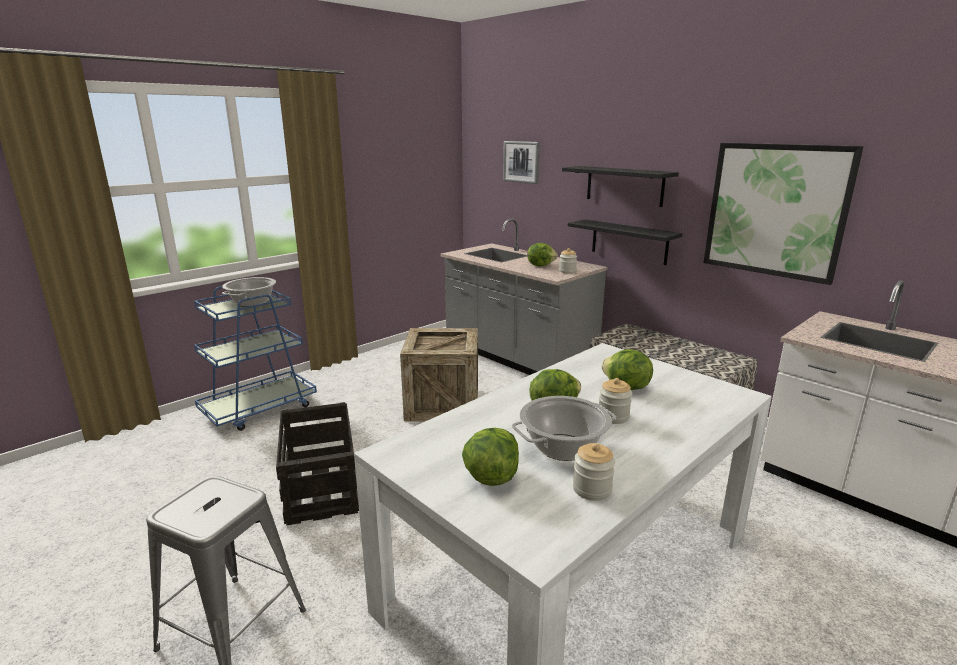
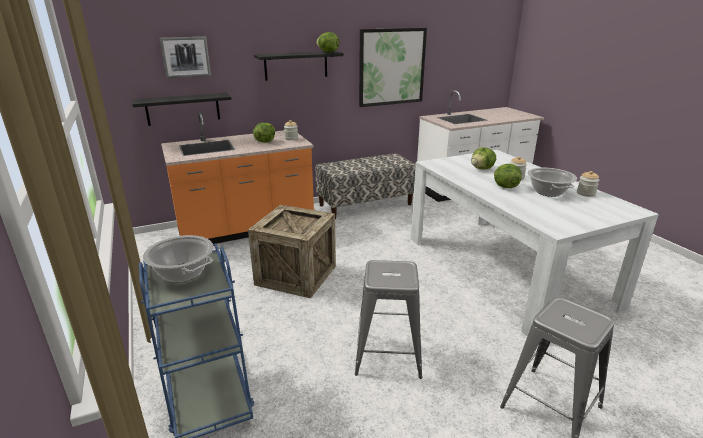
camera: 70 degrees left, 5 degrees up
crate [276,402,359,526] -> grey stool [355,260,422,379]
grey counter [440,218,607,375] -> orange counter [161,112,314,244]
lettuce [462,428,519,486] -> lettuce moved to [316,32,339,52]
black shelf [568,220,682,265] -> black shelf moved to [132,93,232,126]

